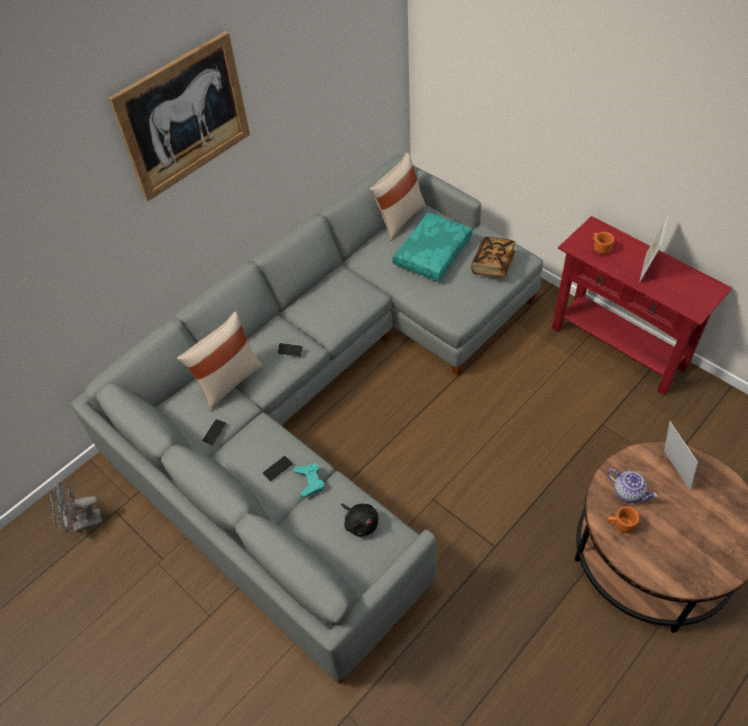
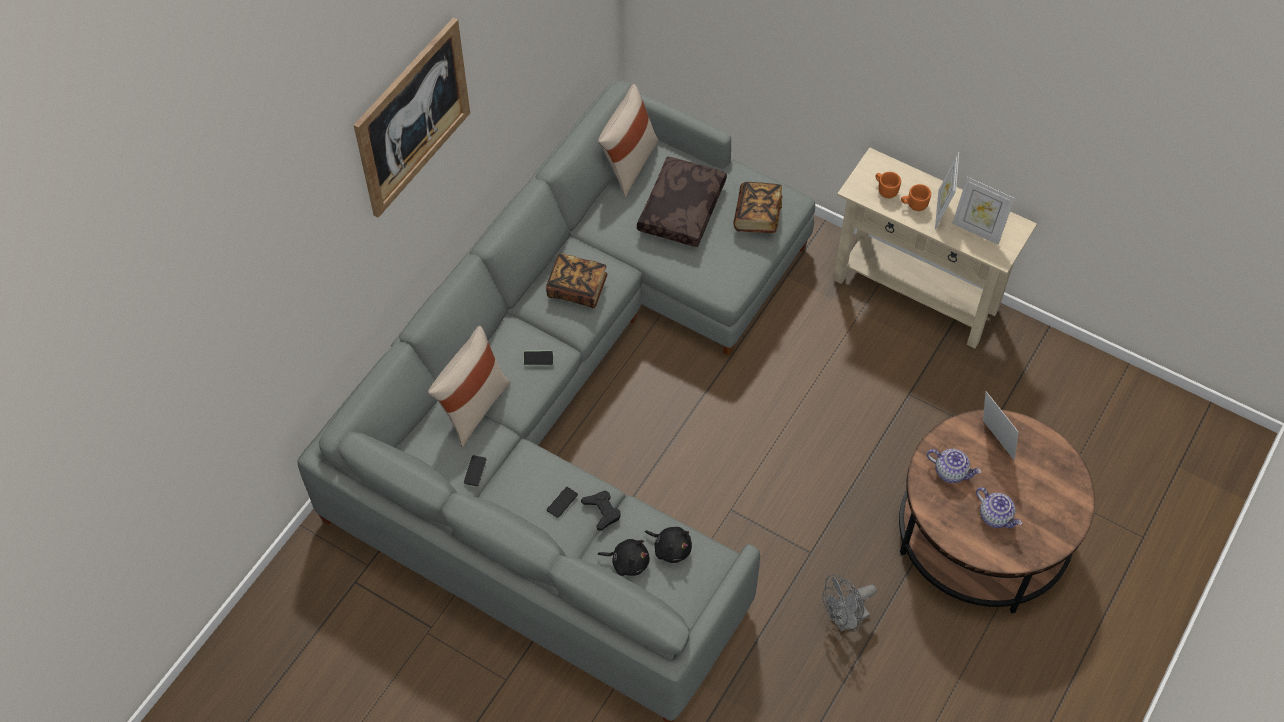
camera: 15 degrees left, 5 degrees up
grey fan [49,482,102,532] -> grey fan moved to [823,575,877,632]
turquoise game controller [293,464,324,498] -> black game controller [581,491,621,531]
turquoise pillow [392,213,473,282] -> brown pillow [637,156,727,247]
red console table [552,216,732,395] -> beige console table [833,147,1037,348]
orange mug [607,506,639,533] -> orange mug moved to [901,184,931,211]
none -> book [546,253,607,308]
none -> black plush toy [598,539,650,576]
none -> picture frame [952,177,1015,245]
none -> teapot [976,487,1022,528]

